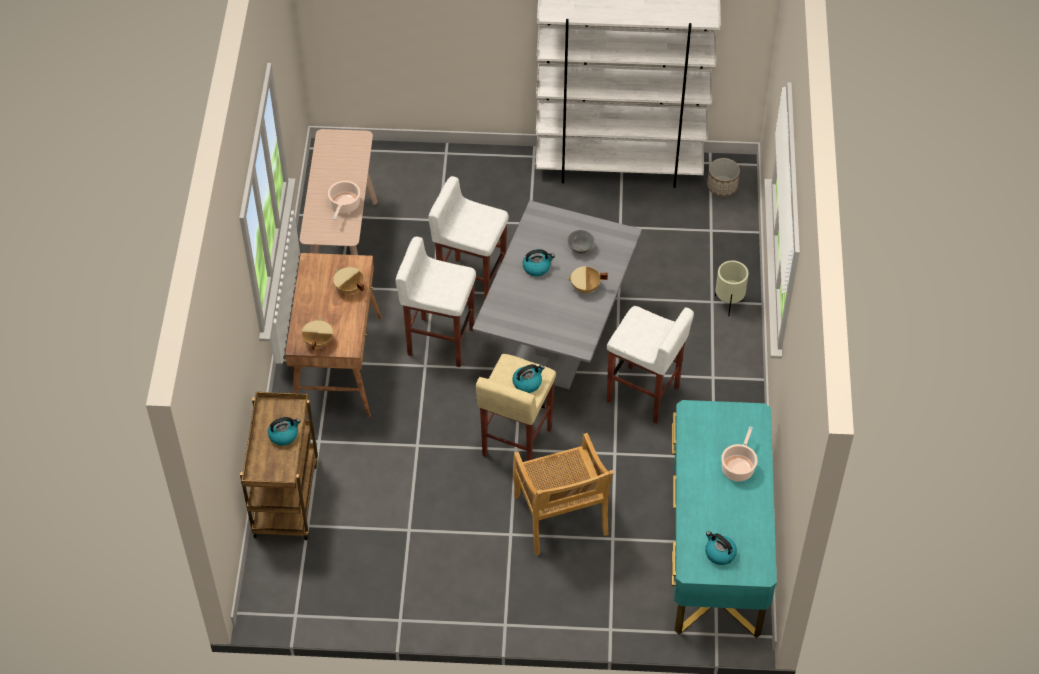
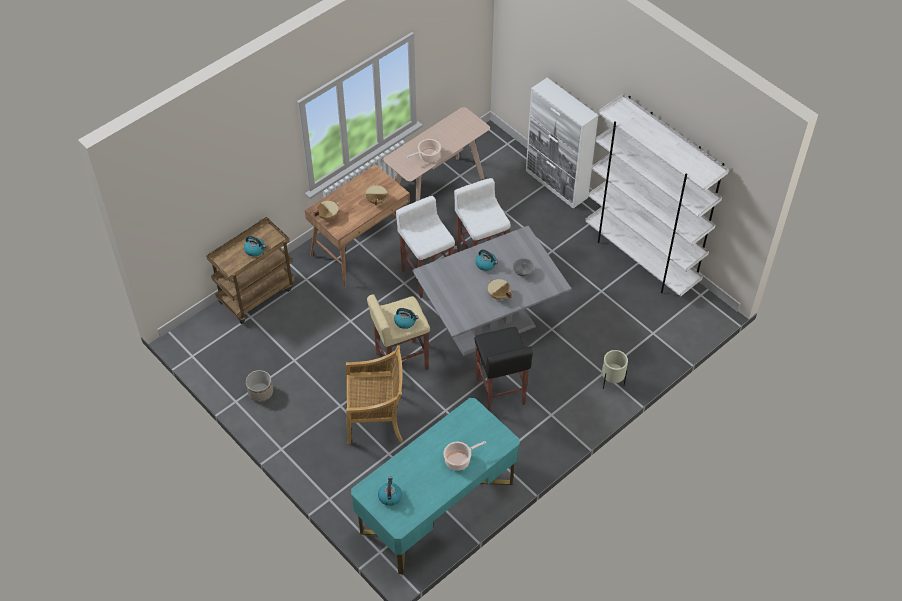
camera: 45 degrees right, 0 degrees up
beige chair [513,433,614,555] -> beige chair turned 120 degrees counterclockwise [346,345,403,444]
white stool [607,306,694,424] -> black stool [474,327,533,411]
planter [707,158,740,196] -> planter moved to [246,370,273,402]
none -> white cabinet [526,78,598,208]

